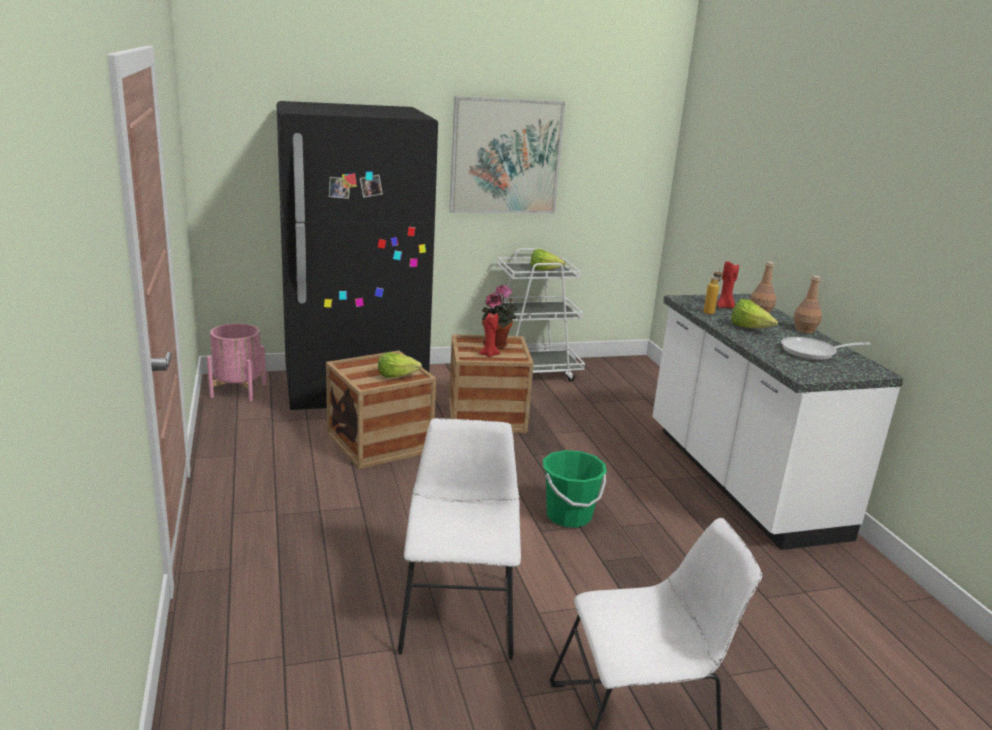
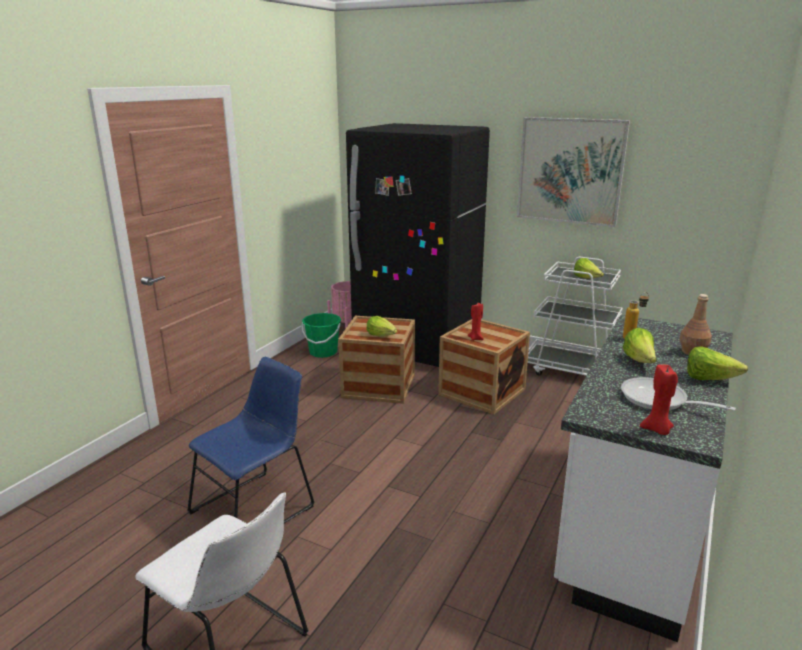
camera: 45 degrees right, 0 degrees up
white chair [398,418,521,659] -> blue chair [187,357,314,523]
potted plant [482,285,518,349] -> none
green bucket [543,450,607,528] -> green bucket moved to [302,313,341,358]
red candle [717,261,739,308] -> red candle moved to [640,364,678,435]
brown bottle [794,276,822,333] -> lettuce [687,346,748,380]

